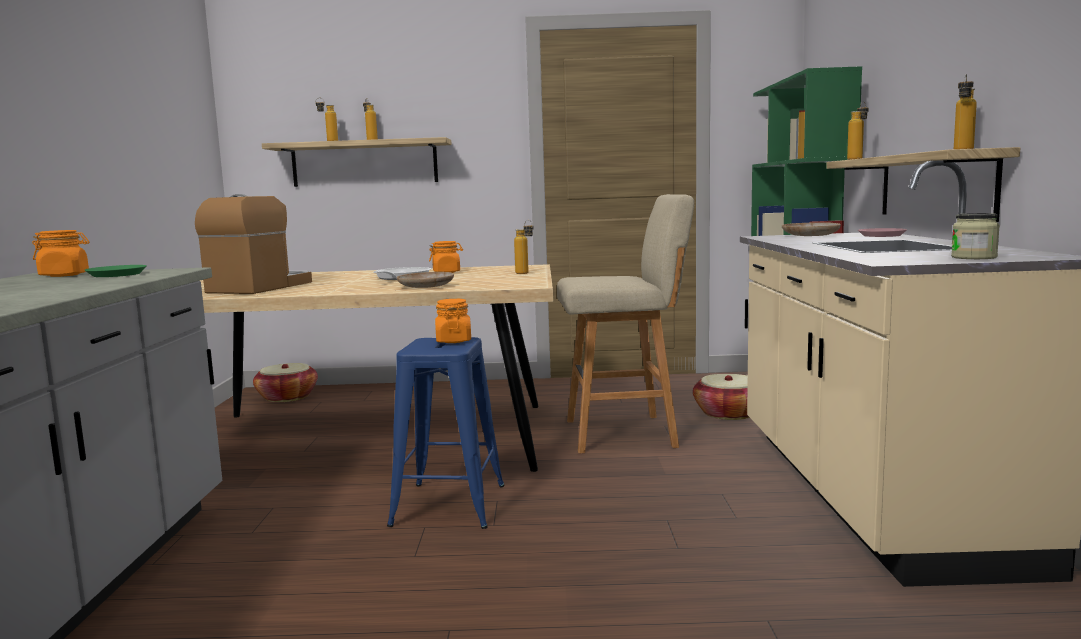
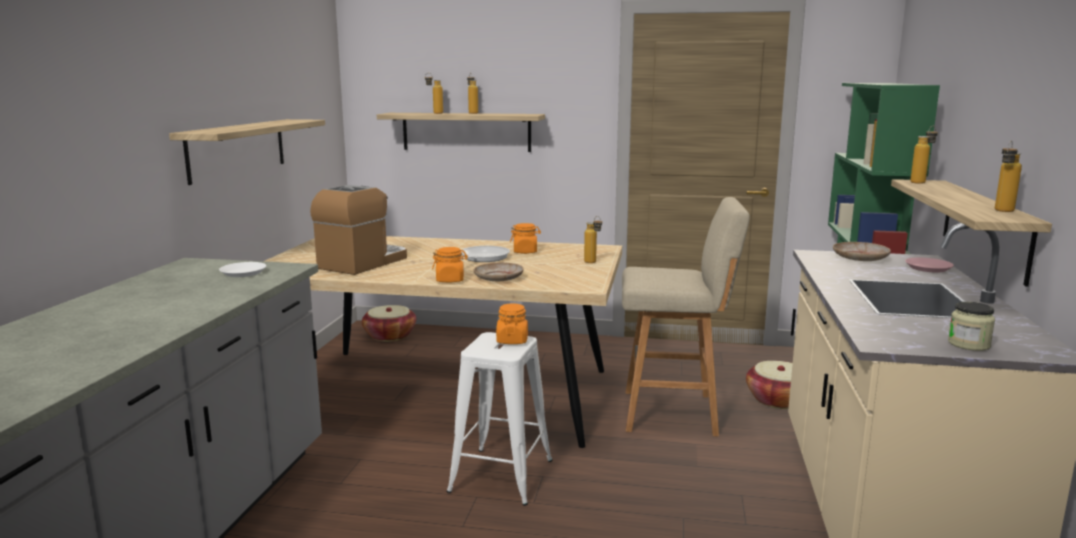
camera: 10 degrees right, 5 degrees up
orange jar [32,230,89,277] -> orange jar moved to [432,247,468,283]
green plate [85,265,146,277] -> white plate [219,262,266,277]
blue stool [387,337,505,529] -> white stool [446,332,553,506]
none -> shelf [169,119,325,185]

